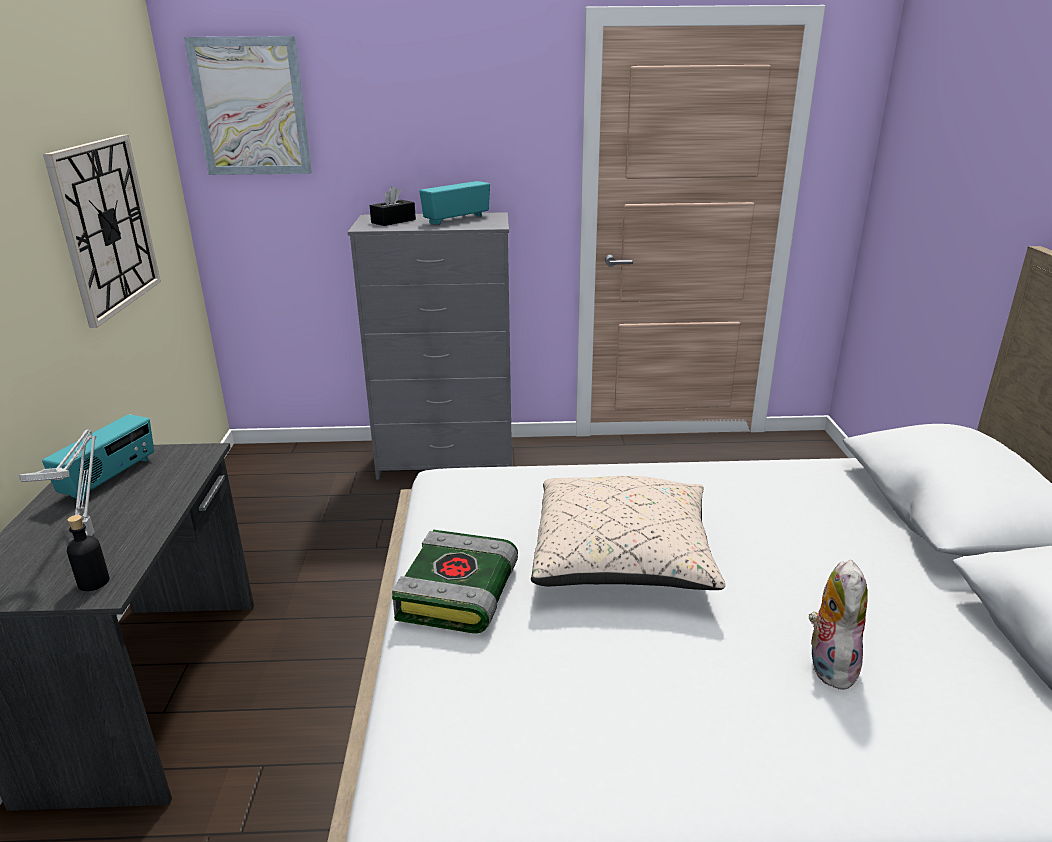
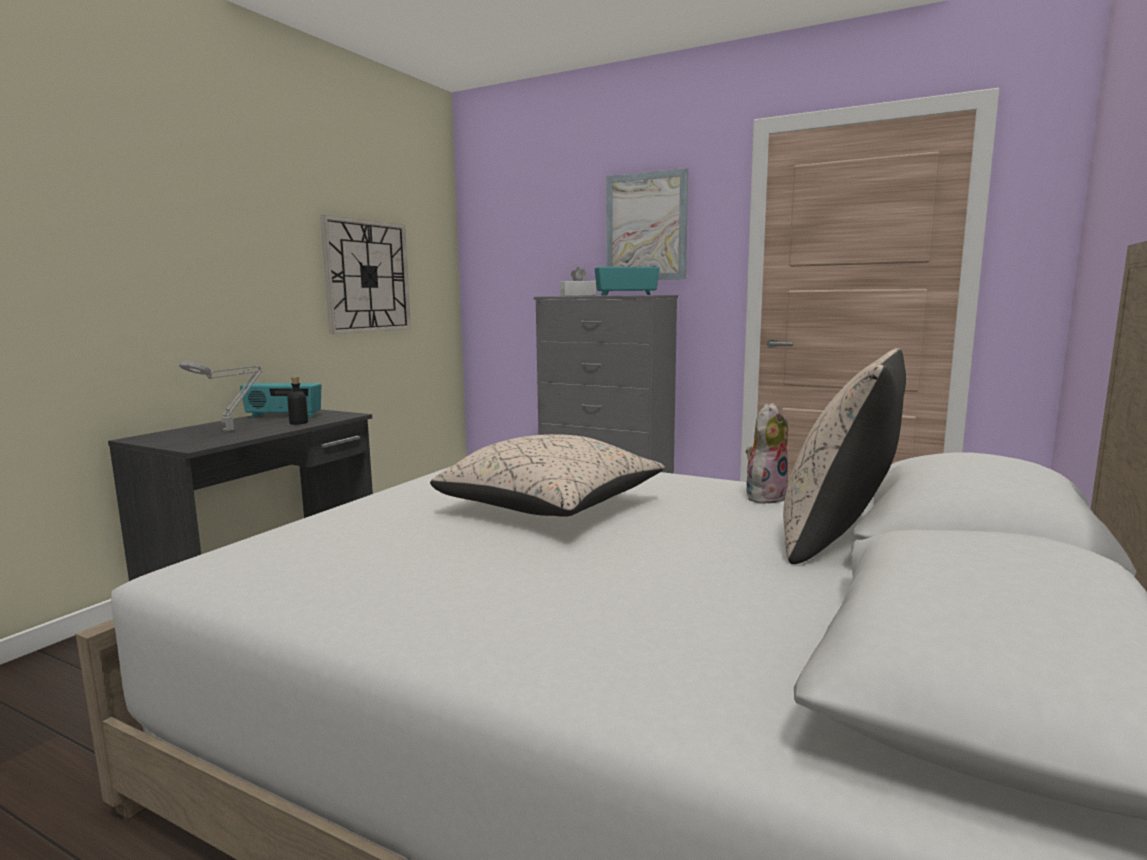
camera: 30 degrees right, 15 degrees down
radio [42,414,154,501] -> radio turned 45 degrees clockwise [240,383,321,418]
black bottle [67,515,109,591] -> black bottle moved to [287,377,308,425]
picture [184,36,312,175] -> picture moved to [606,168,688,280]
black tissue box [370,186,416,226] -> white tissue box [560,267,596,296]
book [392,530,518,634] -> none
plush toy [809,560,868,690] -> plush toy moved to [746,403,788,504]
none -> beige pillow [783,348,906,564]

